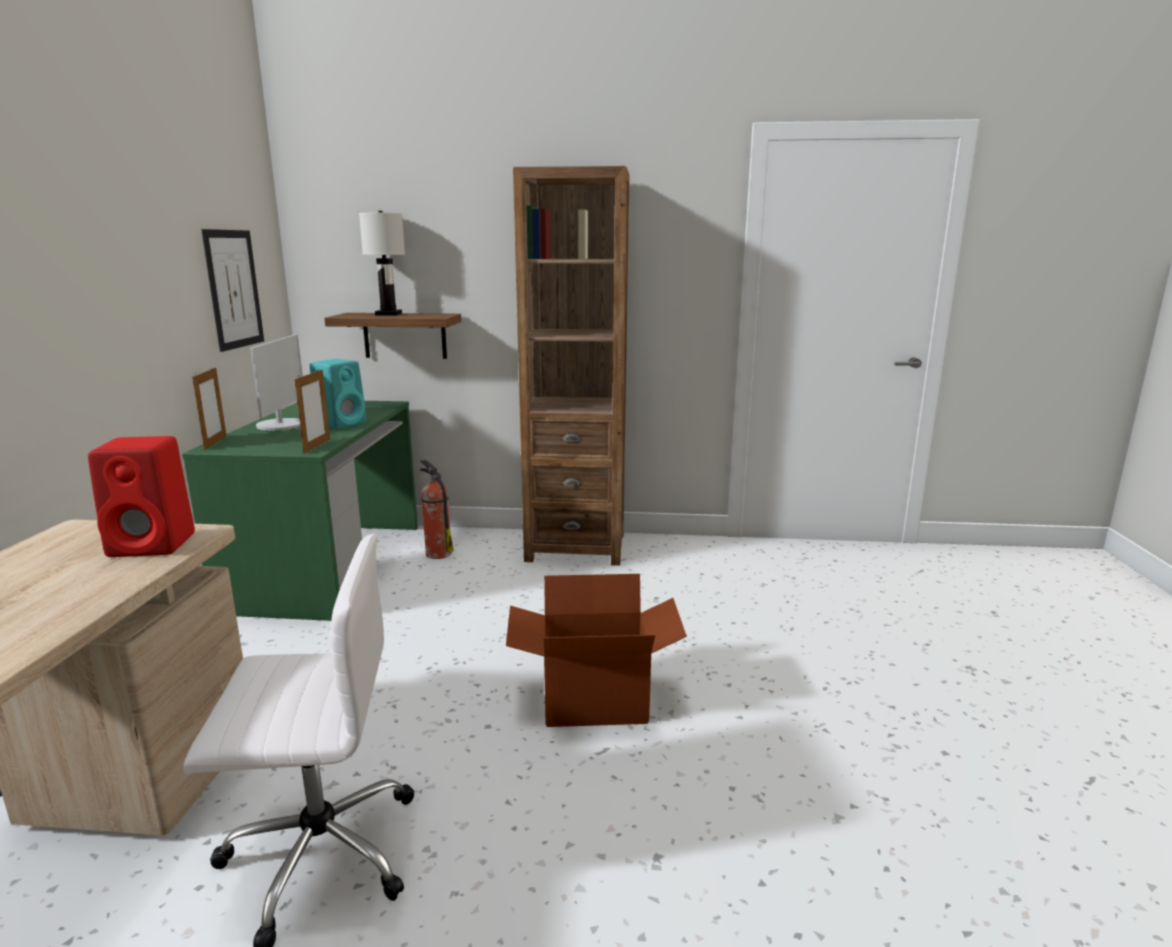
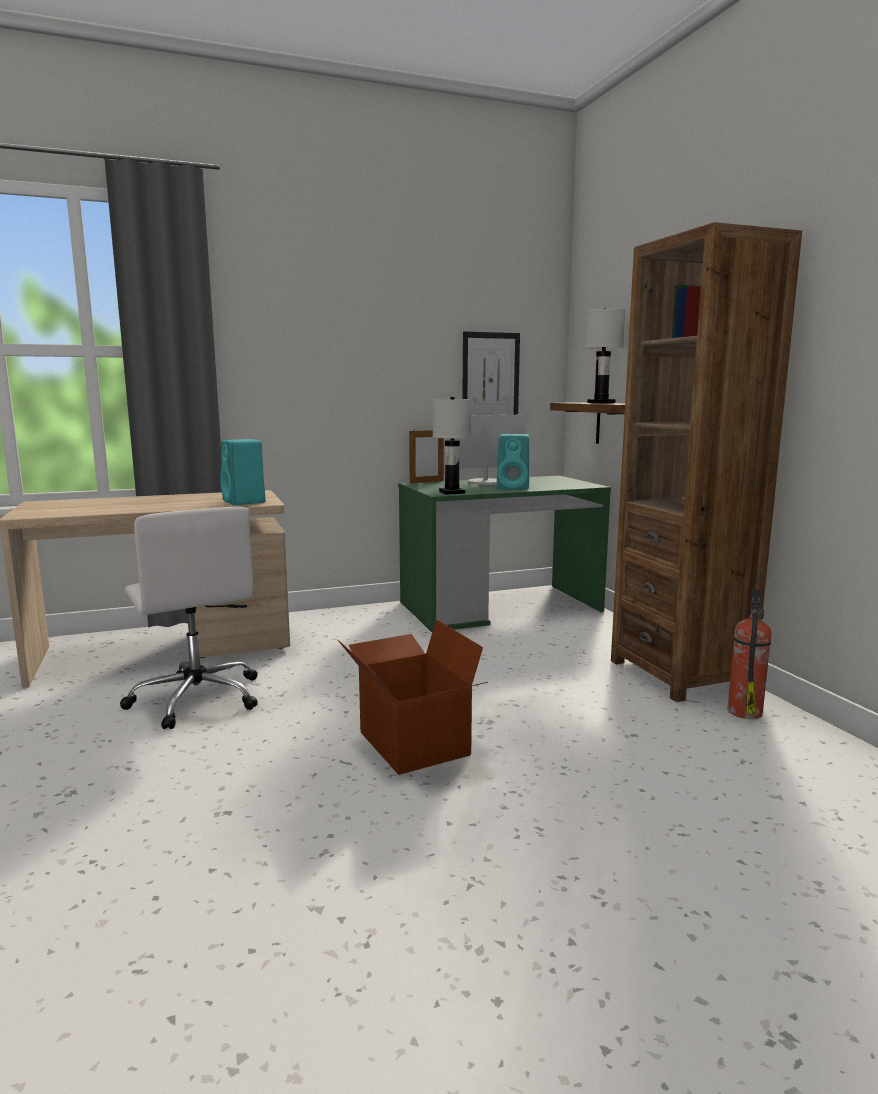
camera: 65 degrees right, 5 degrees down
red speaker [88,436,195,557] -> turquoise speaker [220,439,265,505]
picture frame [295,368,330,454] -> white table lamp [433,397,472,495]
fire extinguisher [420,460,454,559] -> fire extinguisher moved to [727,589,772,719]

